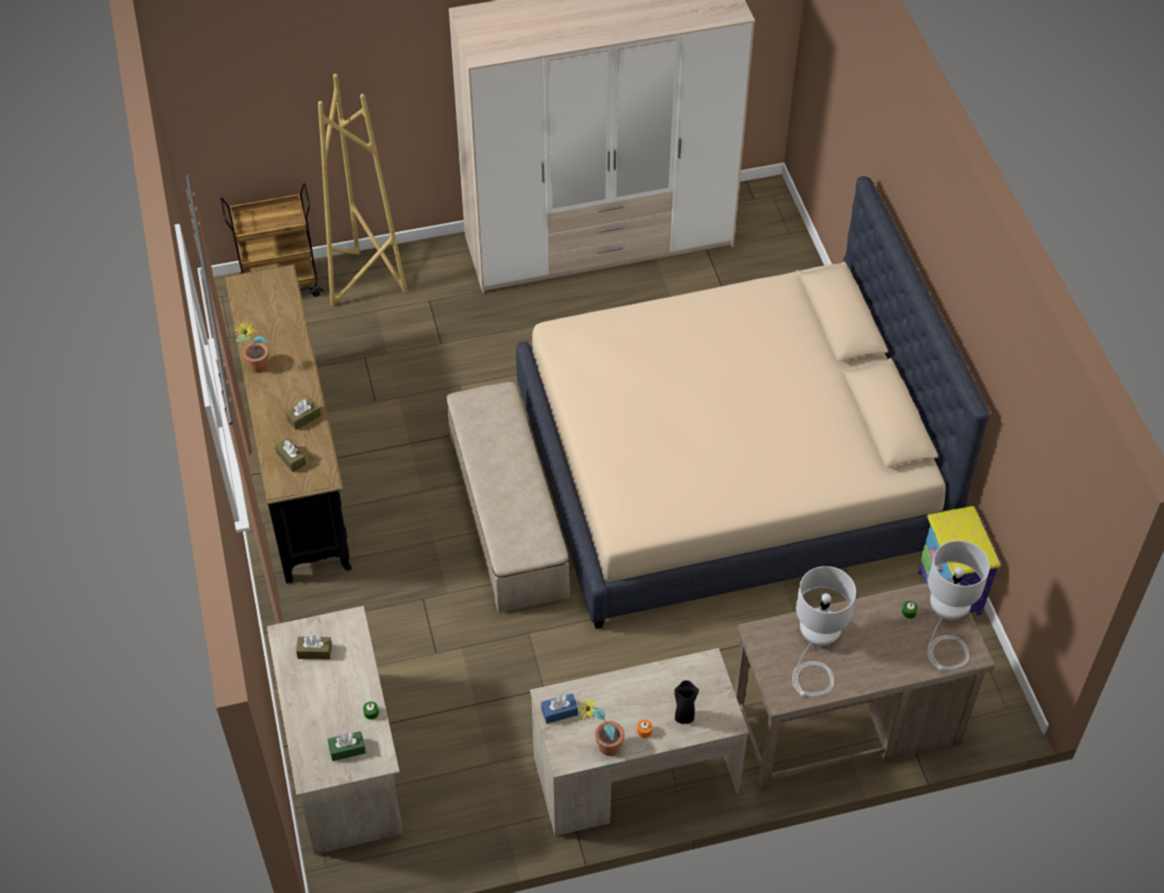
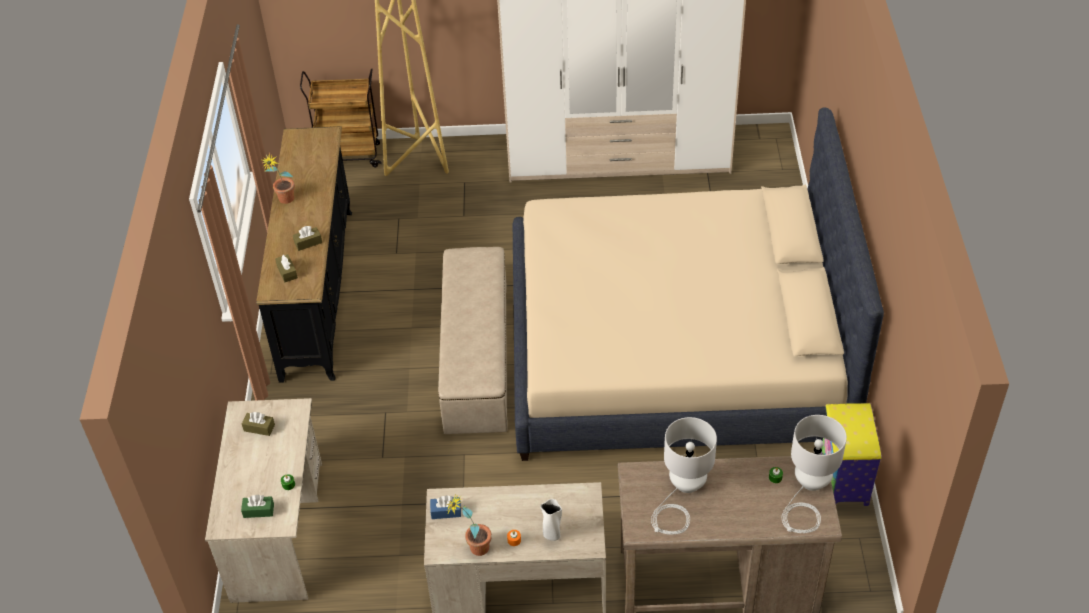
camera: 15 degrees right, 5 degrees down
black vase [674,680,699,724] -> white vase [540,499,562,541]

